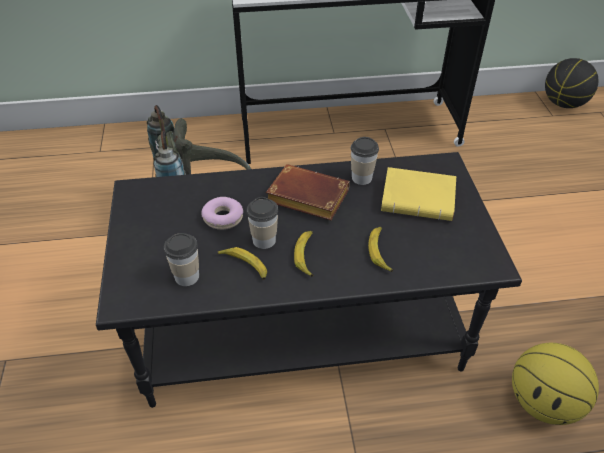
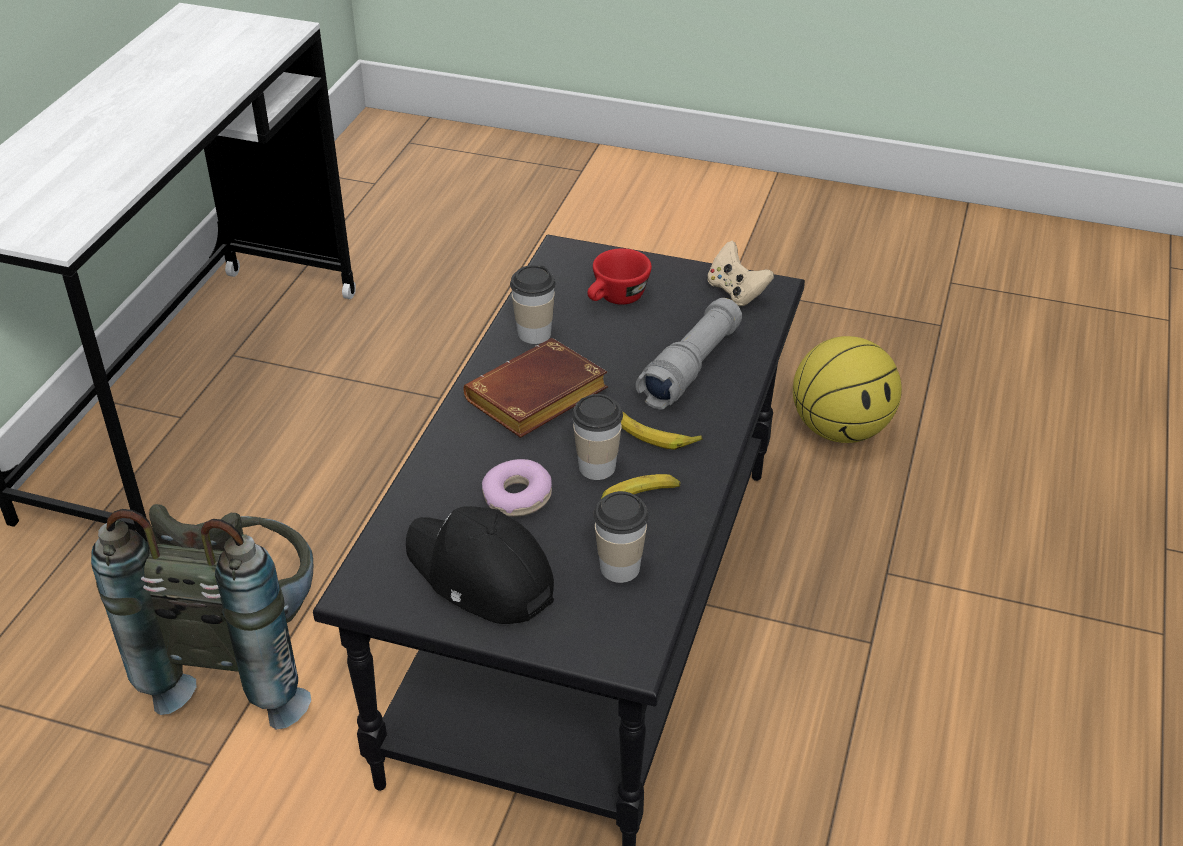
camera: 65 degrees left, 5 degrees down
banana [368,227,393,272] -> grey flashlight [636,298,742,409]
yellow book [381,167,456,221] -> red cup [587,248,652,305]
basketball [545,58,598,108] -> none
none -> black cap [406,506,554,624]
none -> beige game controller [707,241,774,306]

